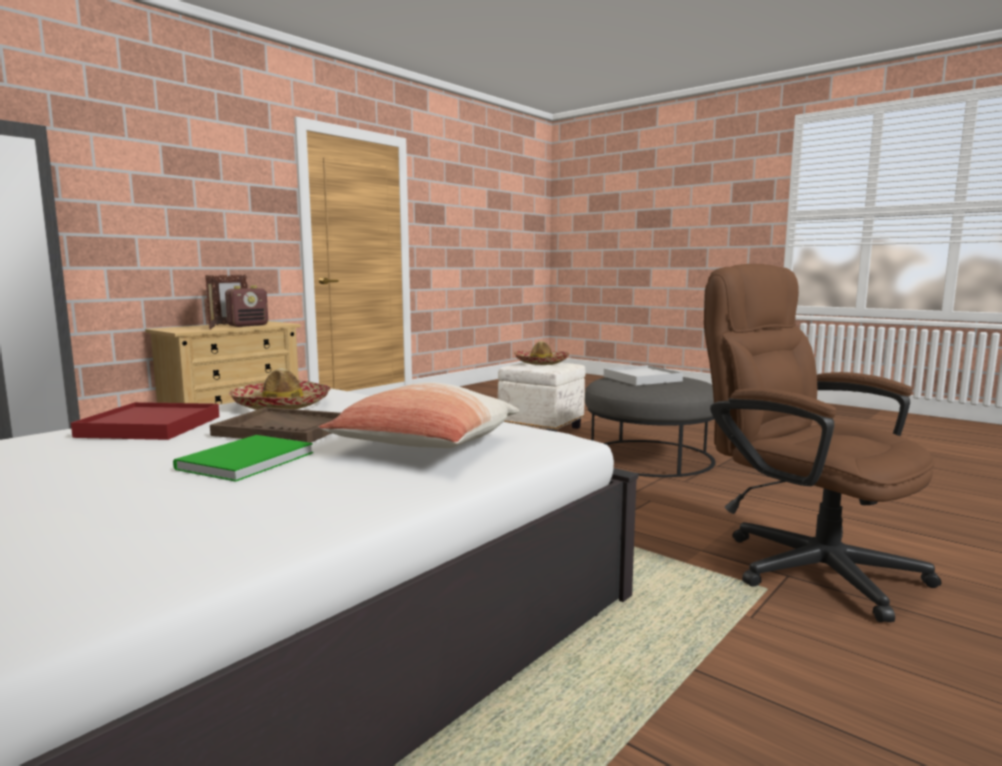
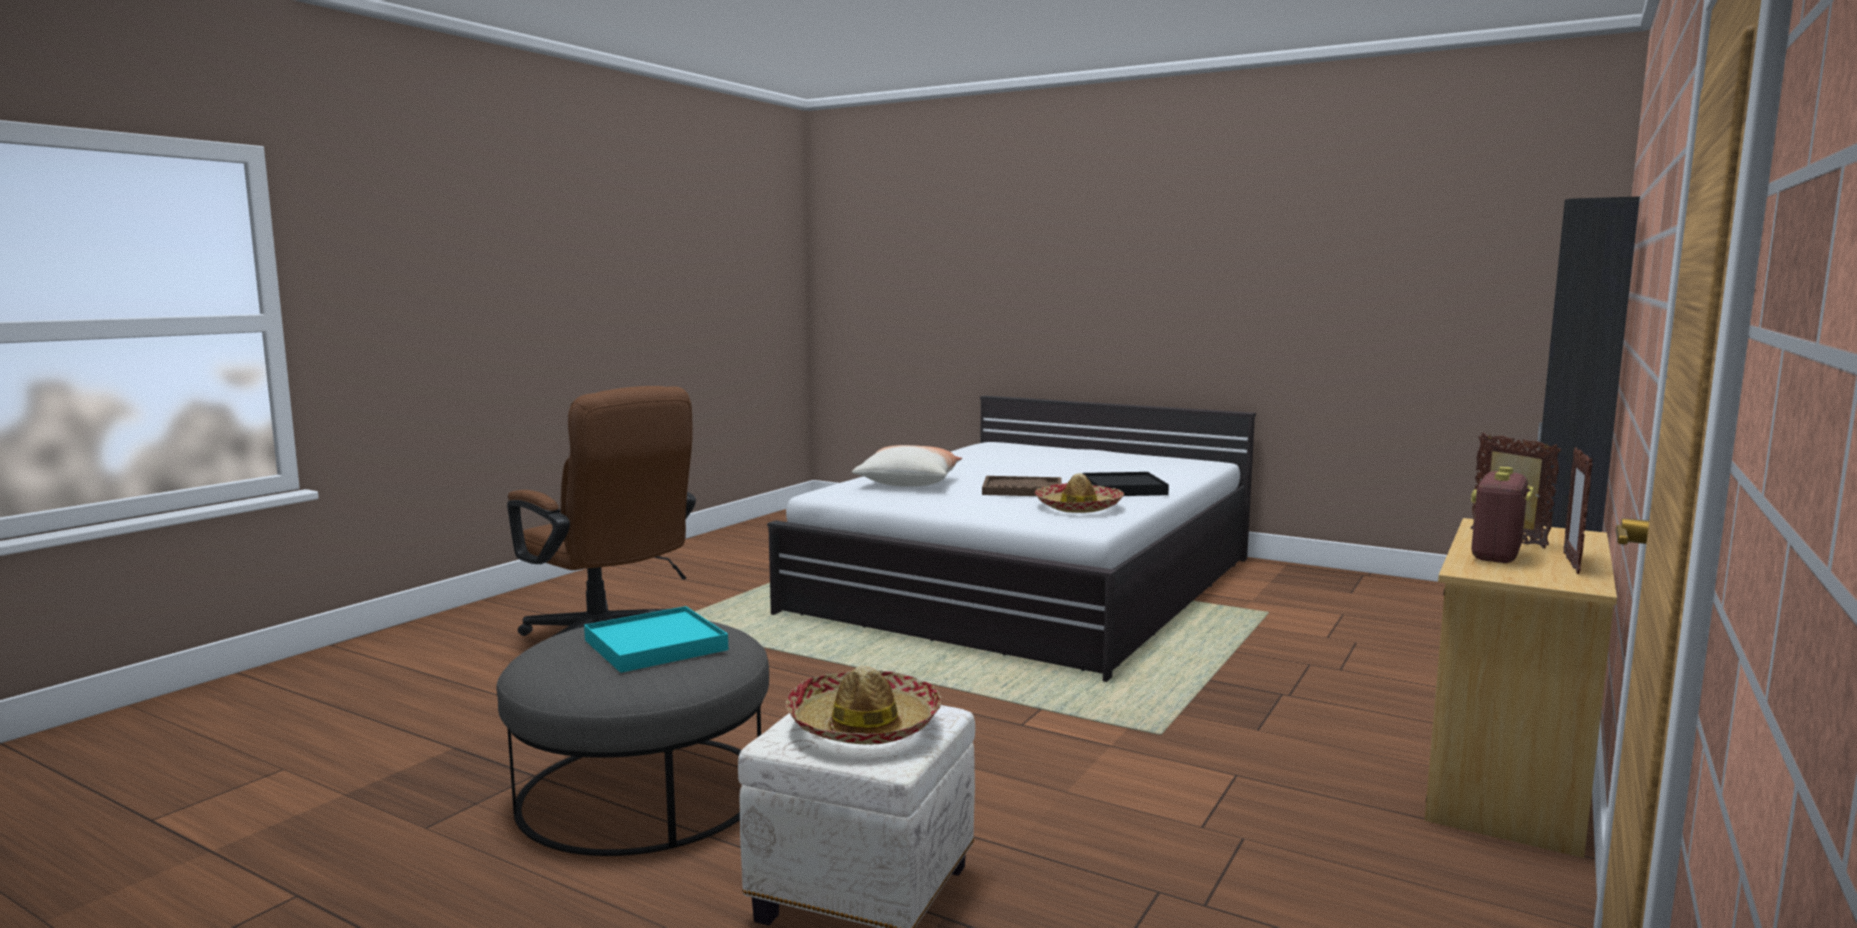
camera: 170 degrees right, 0 degrees up
red tray [71,402,219,440] -> black tray [1083,472,1169,496]
green book [173,435,313,482] -> none
white tray [604,365,683,385] -> turquoise tray [584,606,728,673]

